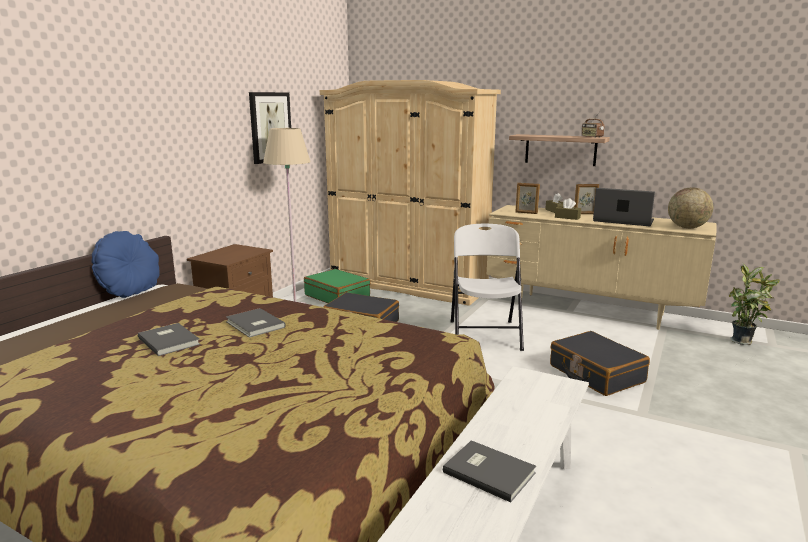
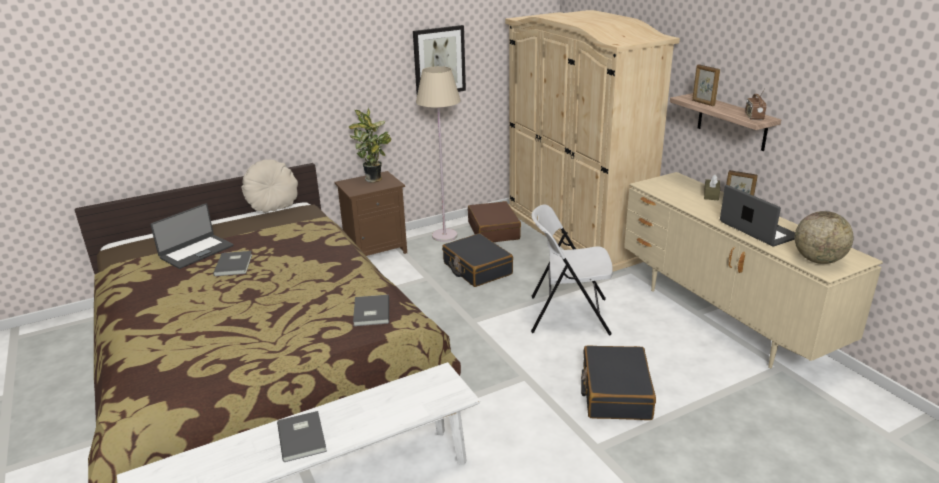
camera: 35 degrees right, 10 degrees up
blue pillow [91,231,160,298] -> beige pillow [242,159,298,213]
grey book [226,308,286,338] -> grey book moved to [353,295,389,326]
green suitcase [304,269,371,303] -> brown suitcase [468,201,521,242]
white chair [450,224,524,351] -> white chair turned 120 degrees counterclockwise [531,204,613,335]
picture frame [515,183,540,214] -> picture frame moved to [692,64,720,106]
brown tissue box [555,198,581,220] -> none
potted plant [729,264,780,345] -> potted plant moved to [349,108,391,183]
none -> laptop [150,203,234,269]

